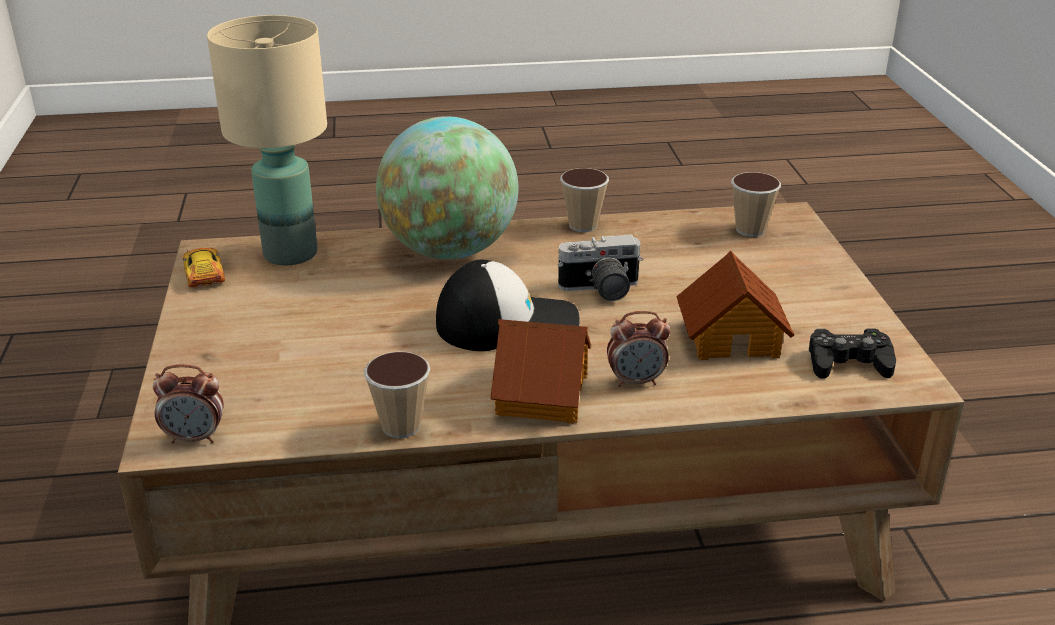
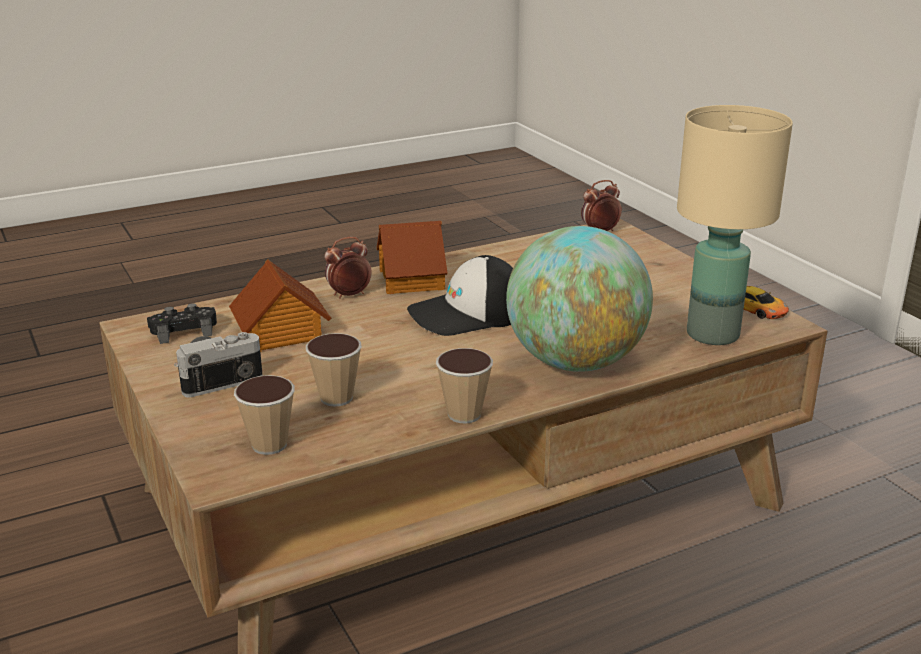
camera: 160 degrees right, 5 degrees down
cup [364,351,430,438] -> cup moved to [306,333,362,407]
camera [558,235,643,301] -> camera moved to [174,332,263,398]

